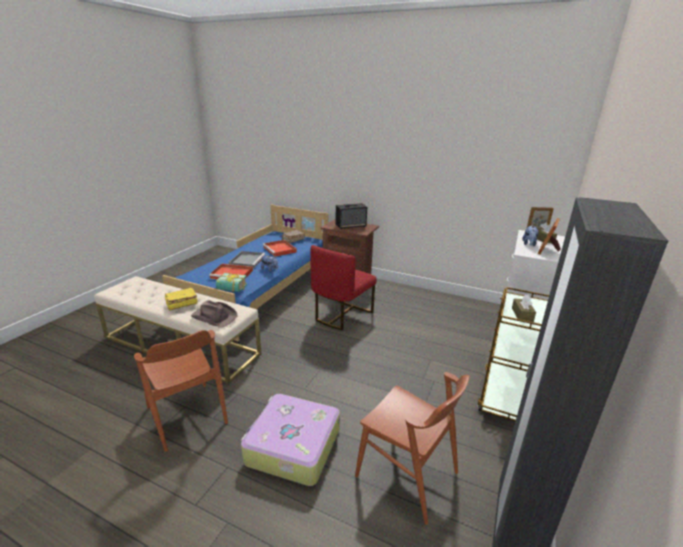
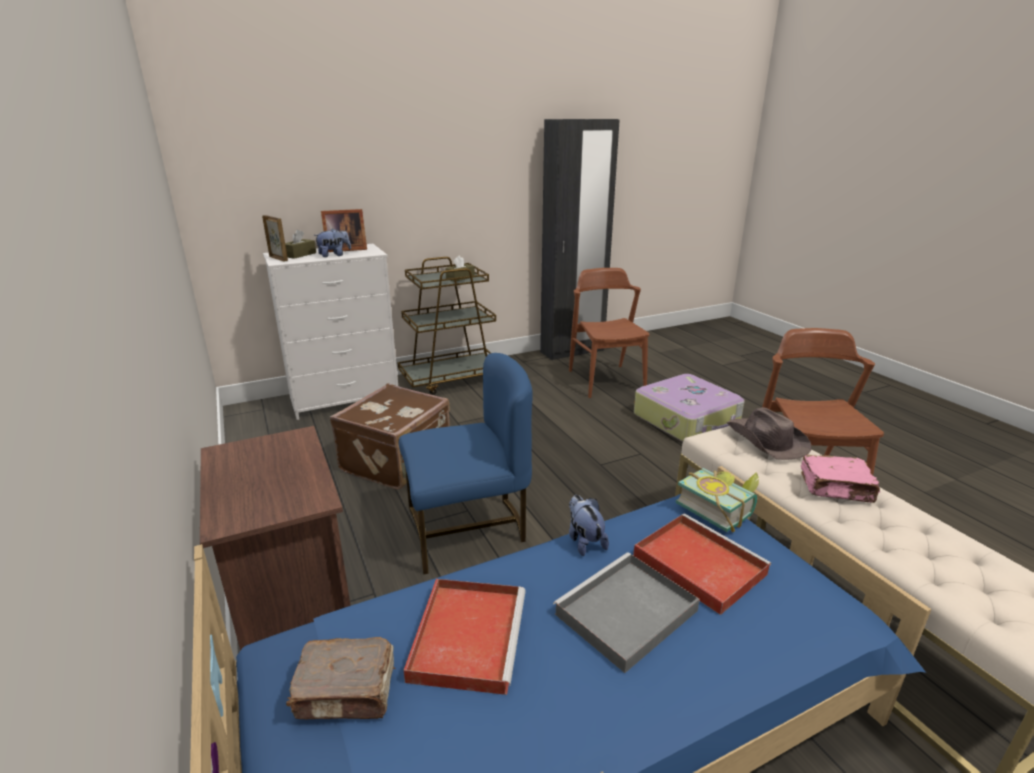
camera: 140 degrees left, 0 degrees up
yellow book [165,288,198,311] -> pink book [801,455,880,503]
red chair [311,245,377,330] -> blue chair [399,353,533,574]
speaker [335,203,367,229] -> none
none -> brown suitcase [330,383,450,490]

